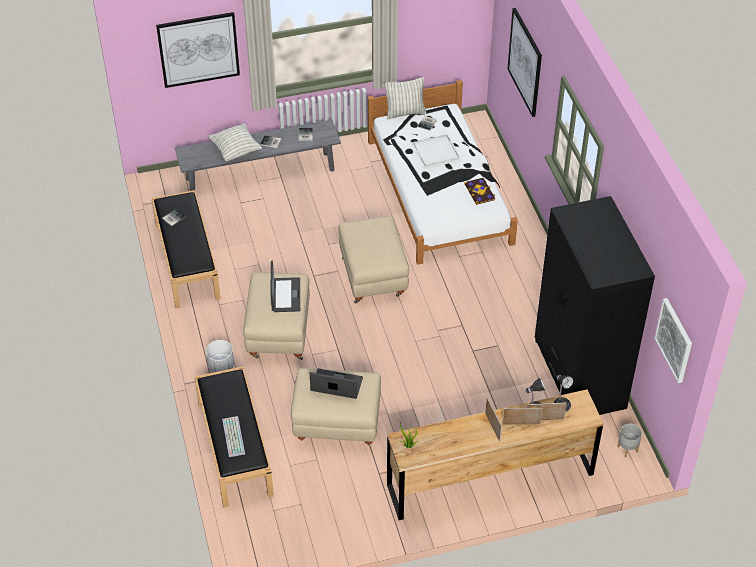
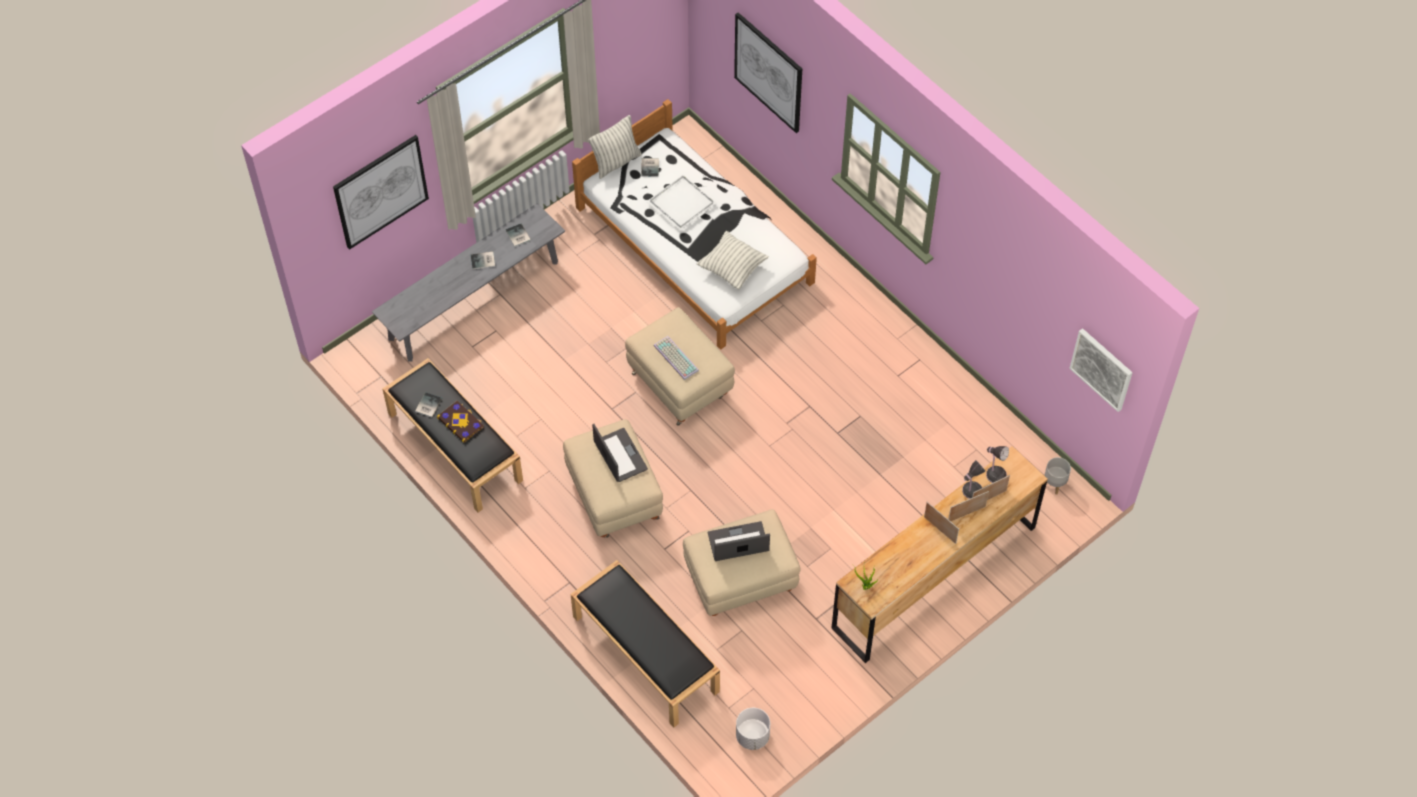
camera: 25 degrees left, 10 degrees up
white planter [206,340,234,372] -> white planter moved to [736,708,770,750]
pillow [209,123,262,161] -> pillow moved to [697,231,769,290]
keyboard [222,416,245,457] -> keyboard moved to [654,336,699,380]
book [464,178,495,205] -> book moved to [437,401,484,443]
black wardrobe [535,196,655,415] -> none

